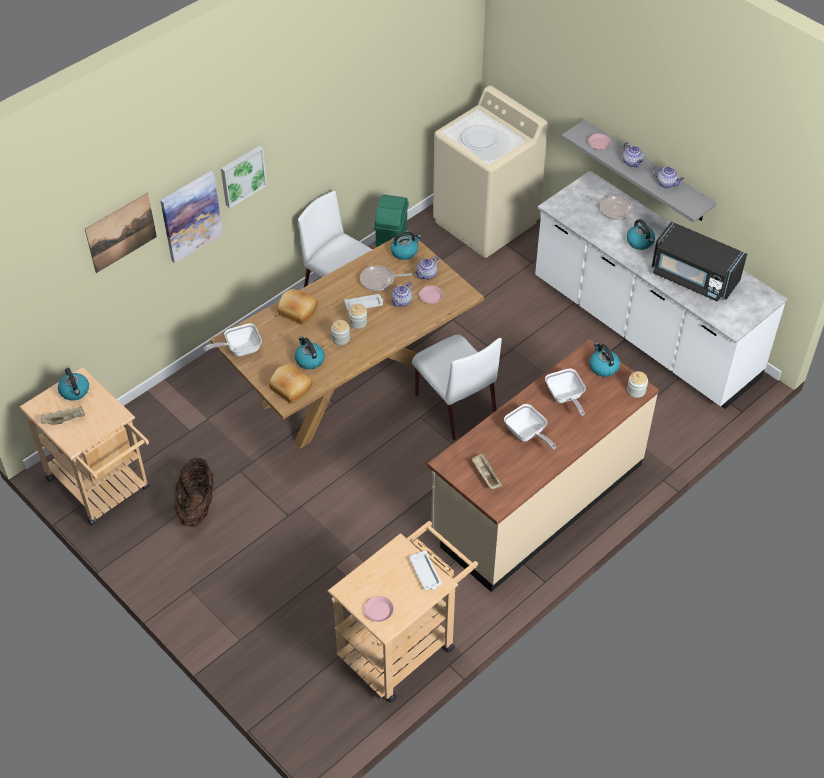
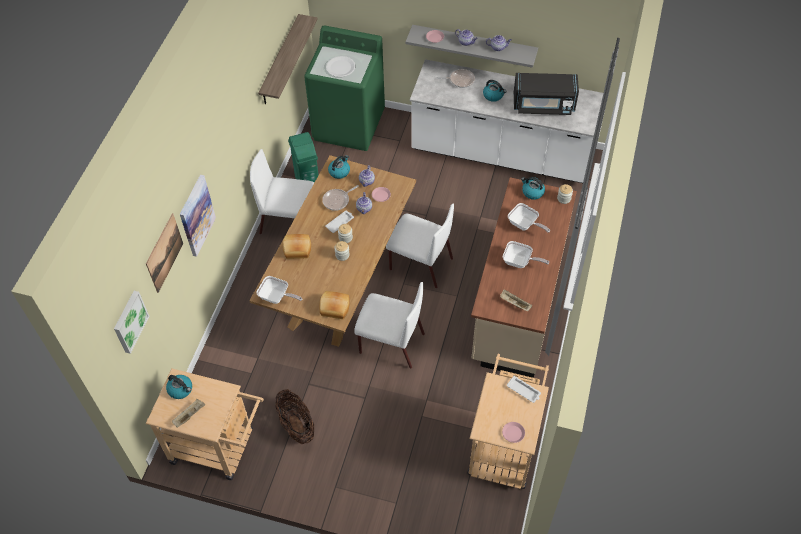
camera: 30 degrees left, 5 degrees up
frying pan [204,323,262,356] -> frying pan turned 105 degrees counterclockwise [256,276,302,304]
picture [221,146,267,208] -> picture moved to [114,291,149,354]
kettle [295,336,325,369] -> none
beige washing machine [433,85,548,258] -> green washing machine [304,25,385,151]
none -> shelf [258,14,318,104]
none -> white chair [354,282,425,369]

